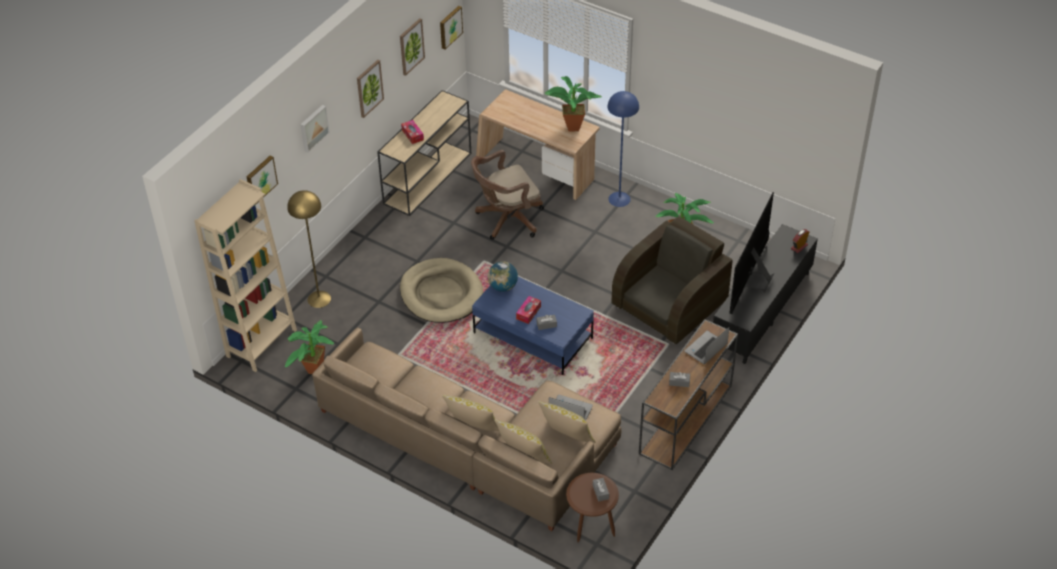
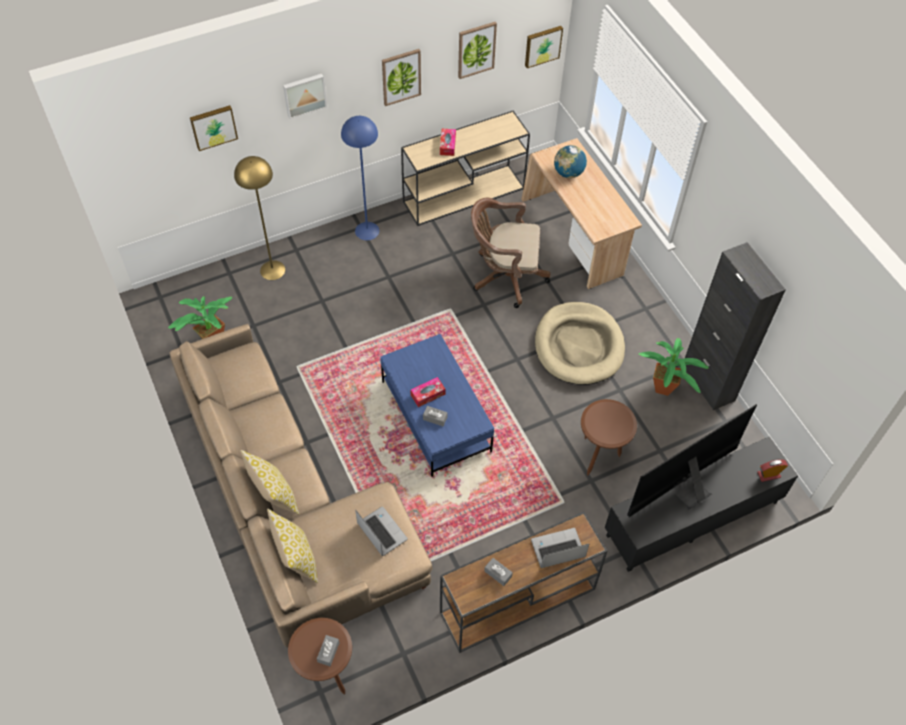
camera: 30 degrees right, 10 degrees up
beige bookcase [194,179,297,372] -> none
beige dog bed [400,258,484,323] -> beige dog bed moved to [535,302,625,385]
globe [488,261,518,292] -> globe moved to [554,145,587,178]
pillow [538,401,595,443] -> none
potted plant [544,76,602,132] -> none
blue floor lamp [607,91,639,207] -> blue floor lamp moved to [341,116,379,240]
brown armchair [612,216,733,344] -> brown side table [581,399,637,475]
none -> black cabinet [685,242,786,410]

